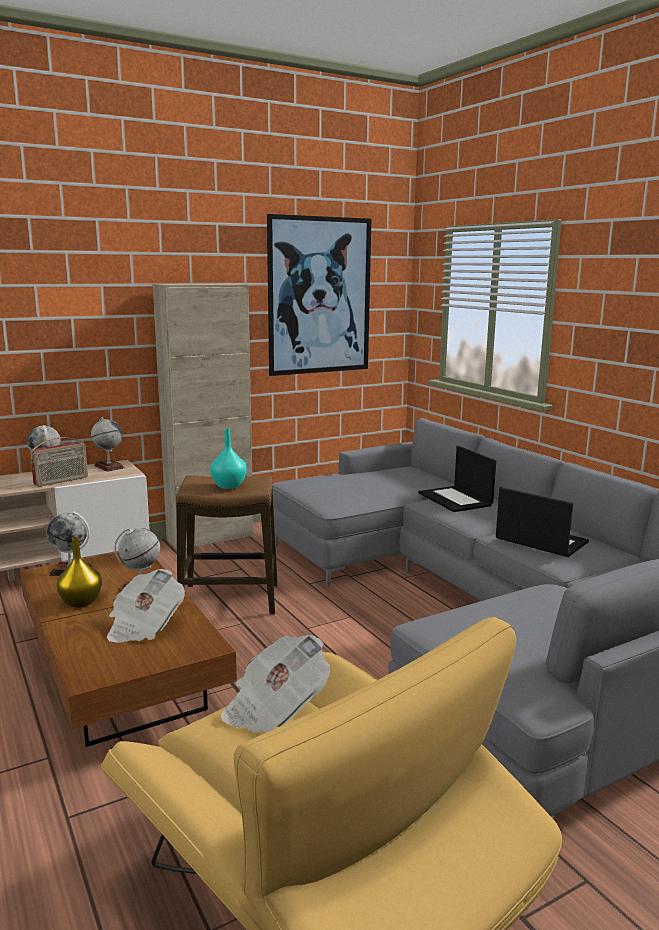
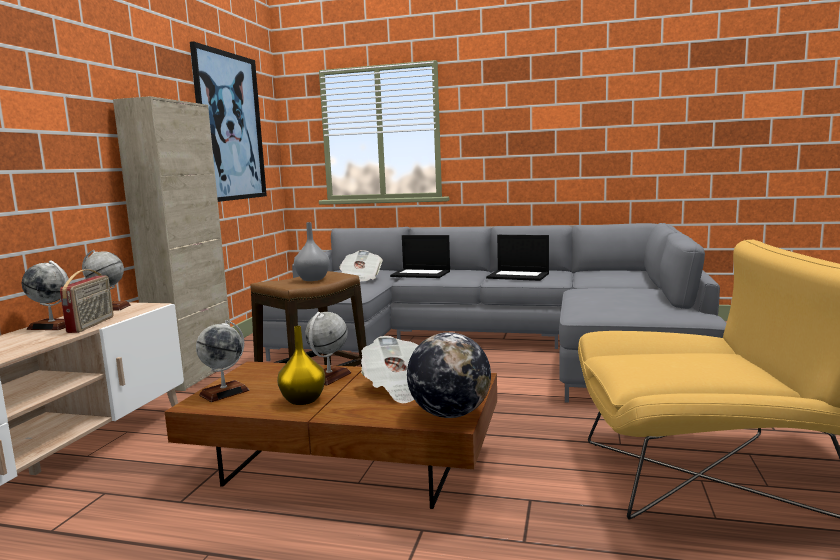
camera: 45 degrees left, 5 degrees down
turquoise vase [210,429,246,489] -> grey vase [294,222,330,281]
newspaper [221,635,330,733] -> newspaper moved to [339,250,383,282]
laptop [496,487,589,557] -> laptop turned 150 degrees counterclockwise [486,235,549,281]
none -> globe [407,332,491,418]

